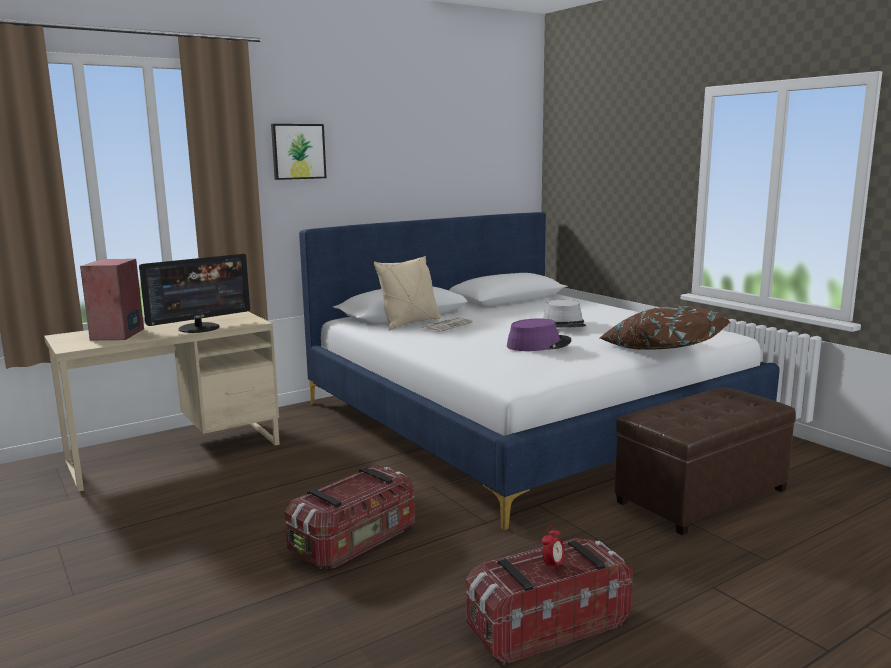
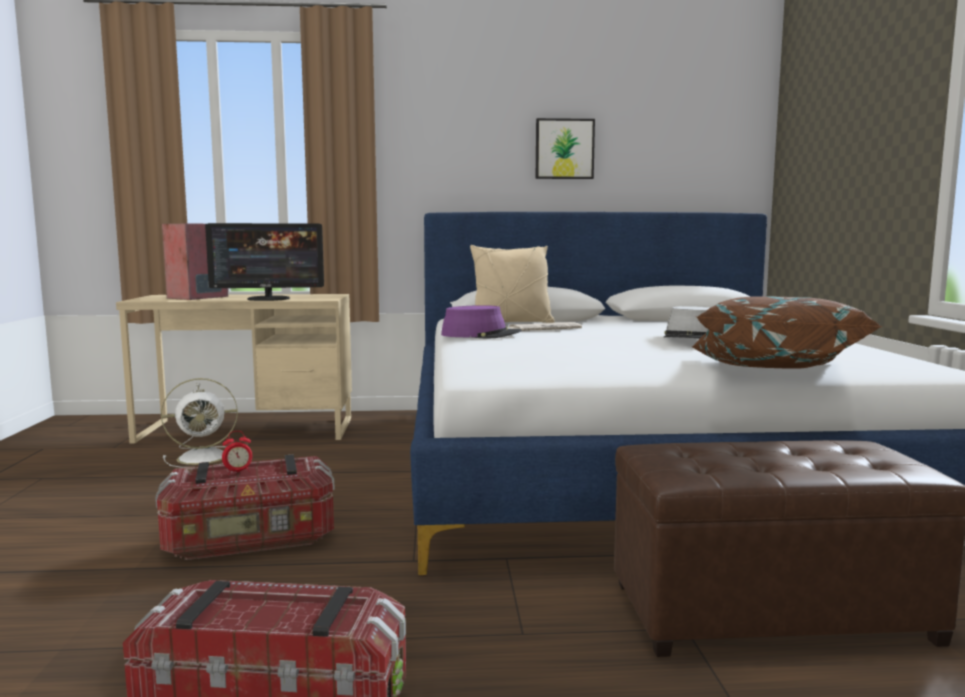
camera: 30 degrees right, 5 degrees down
picture [271,124,326,180] -> picture moved to [536,118,595,179]
purple hat [507,318,571,351] -> purple hat moved to [441,305,522,338]
alarm clock [542,526,565,572] -> alarm clock moved to [222,431,252,475]
none -> white fan [161,378,238,468]

